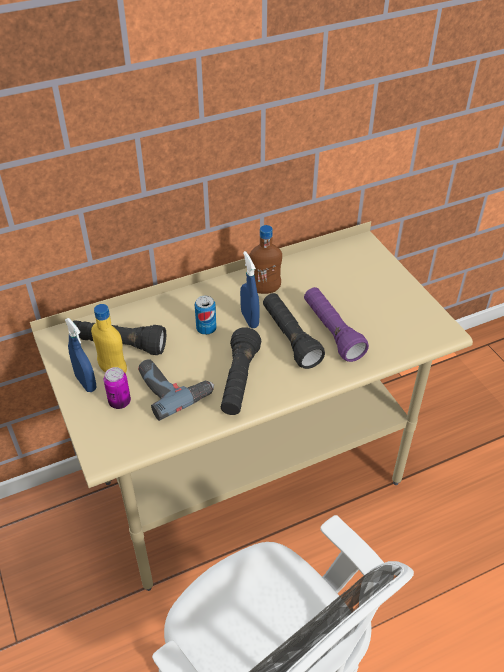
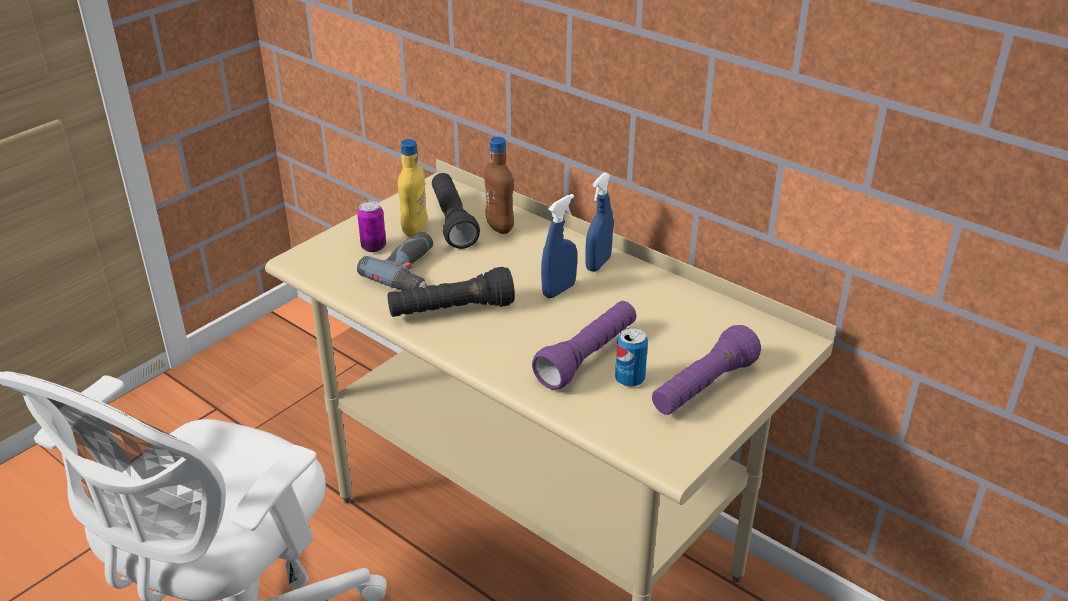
camera: 65 degrees right, 10 degrees down
blue spray bottle [65,318,96,392] -> blue spray bottle moved to [585,172,613,272]
can [195,295,217,335] -> can moved to [615,328,648,387]
brown bottle [249,225,282,294] -> brown bottle moved to [484,137,514,234]
black flashlight [263,293,325,369] -> none
none -> purple flashlight [652,325,761,415]

